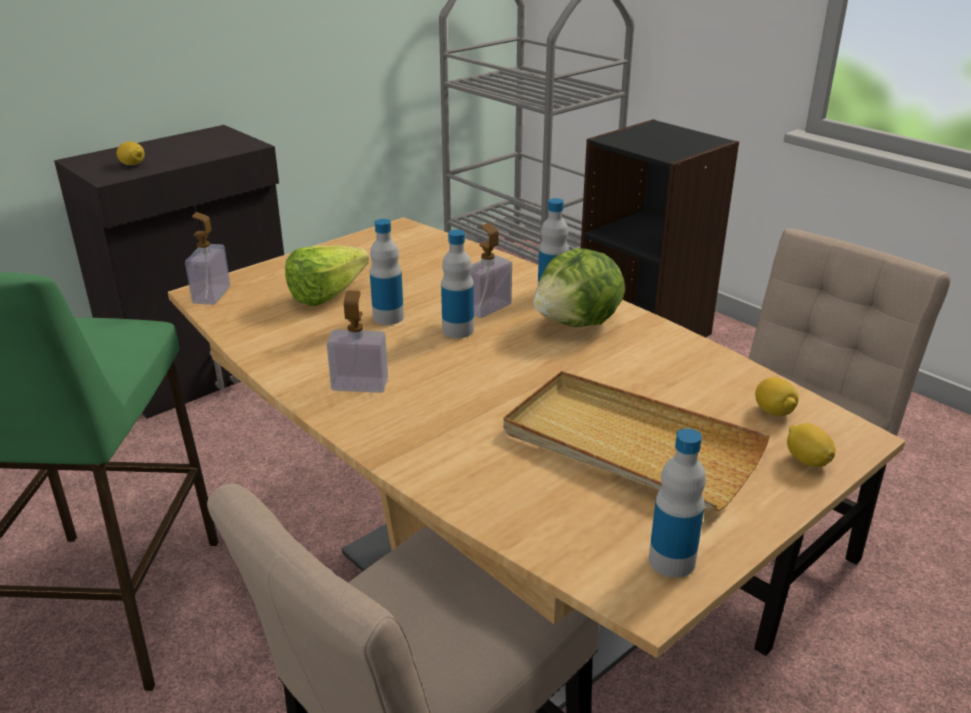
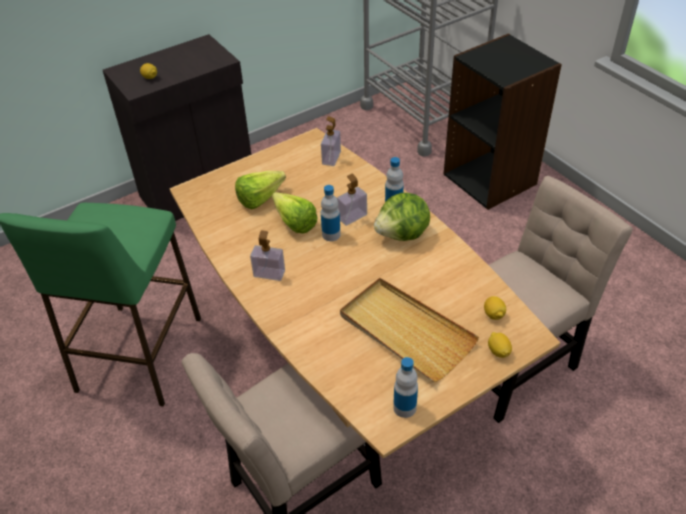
camera: 10 degrees right, 15 degrees up
soap dispenser [185,212,230,305] -> soap dispenser moved to [321,116,341,166]
bottle [370,219,404,325] -> lettuce [272,192,318,234]

